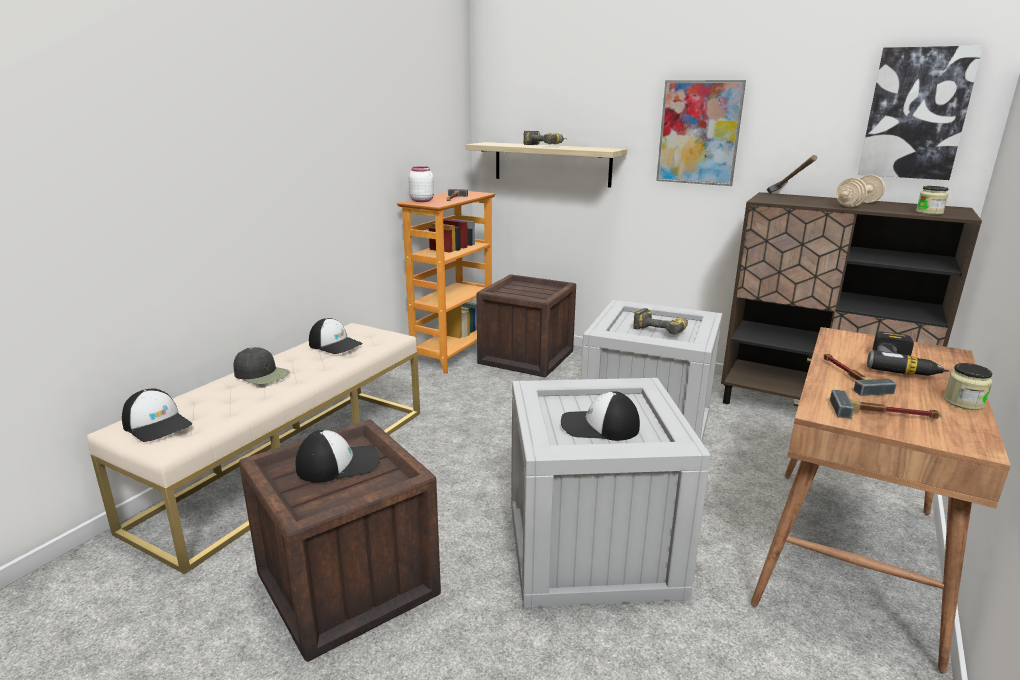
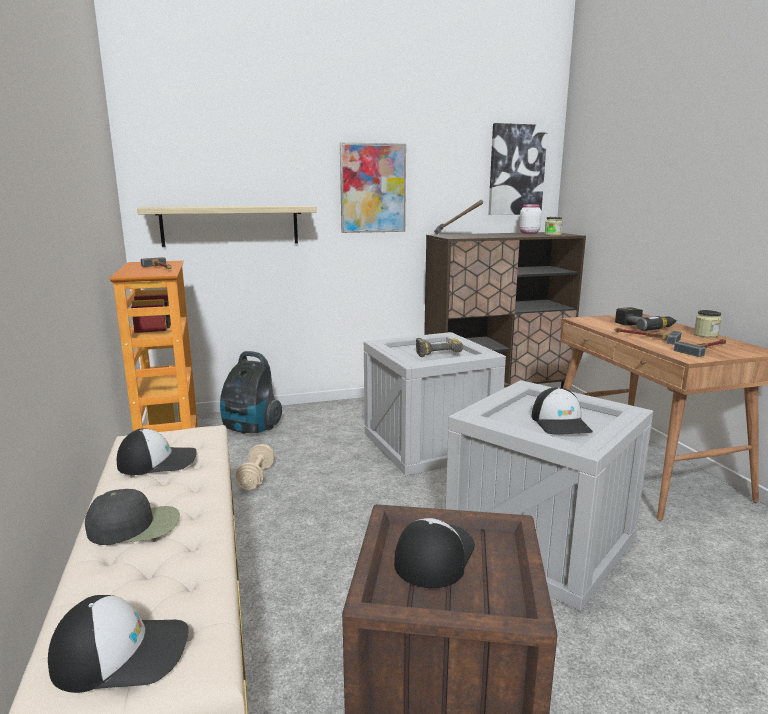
camera: 45 degrees left, 5 degrees down
white jar [409,166,434,202] -> white jar moved to [519,204,542,234]
crate [477,274,576,377] -> vacuum cleaner [220,351,282,434]
power drill [523,131,567,145] -> none
cap [561,391,640,441] -> cap turned 60 degrees counterclockwise [532,387,593,435]
beige dumbbell [836,175,885,207] -> beige dumbbell moved to [236,444,275,490]

